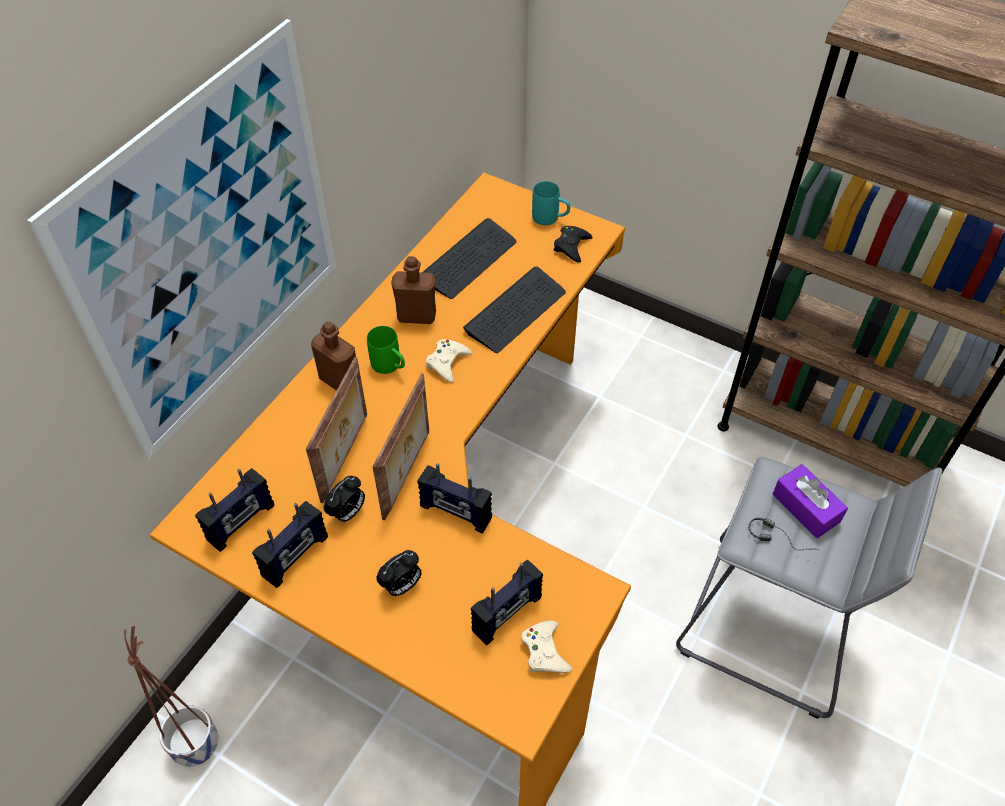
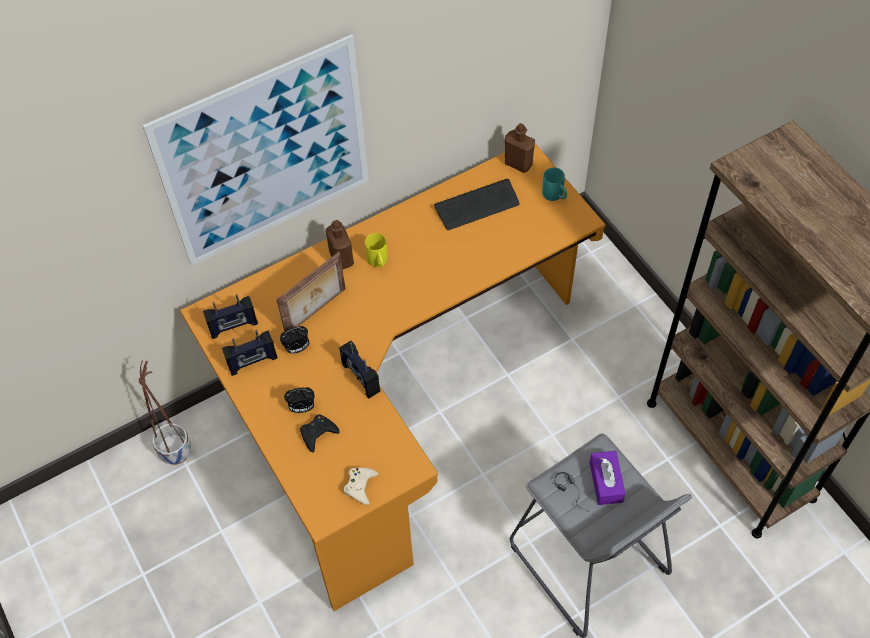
camera: 30 degrees right, 5 degrees up
green mug [367,326,405,374] -> yellow mug [365,233,388,268]
picture frame [373,373,429,521] -> none
brown bottle [391,256,436,324] -> brown bottle moved to [505,123,535,173]
beige game controller [426,339,472,383] -> none
keyboard [463,267,566,353] -> none
radio [471,559,543,645] -> none
black game controller [554,226,593,263] -> black game controller moved to [300,414,340,452]

